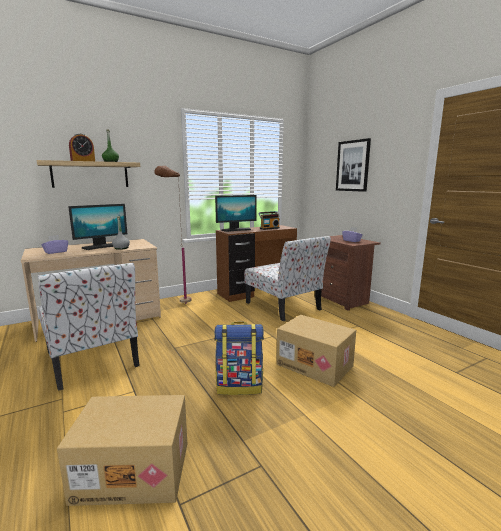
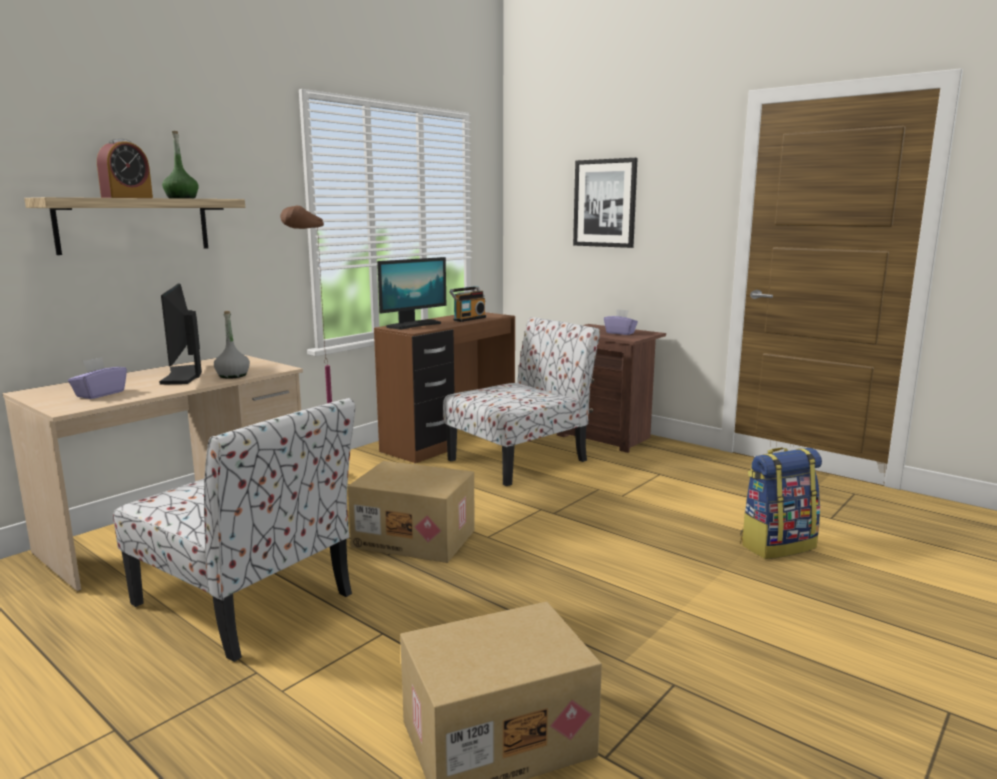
camera: 20 degrees left, 0 degrees up
monitor [68,204,127,250] -> monitor turned 135 degrees clockwise [159,283,202,385]
backpack [214,322,264,395] -> backpack moved to [740,447,822,559]
chair [244,236,331,321] -> chair turned 75 degrees counterclockwise [443,317,600,486]
cardboard box [276,315,356,387] -> cardboard box moved to [348,461,475,563]

